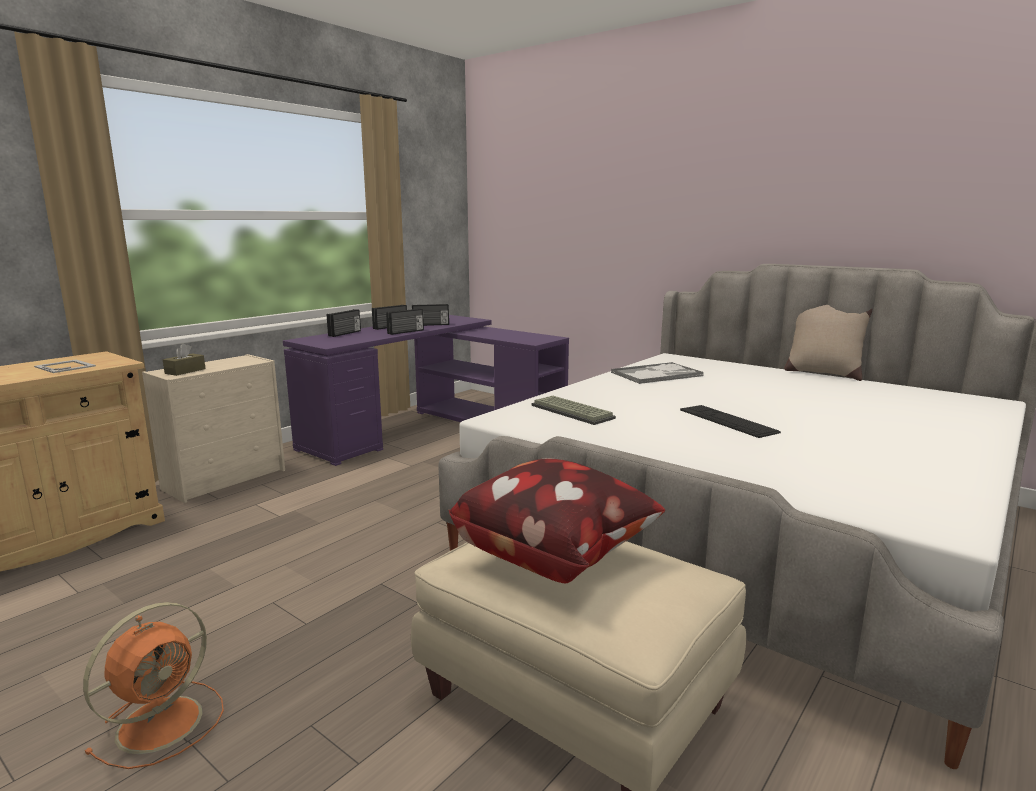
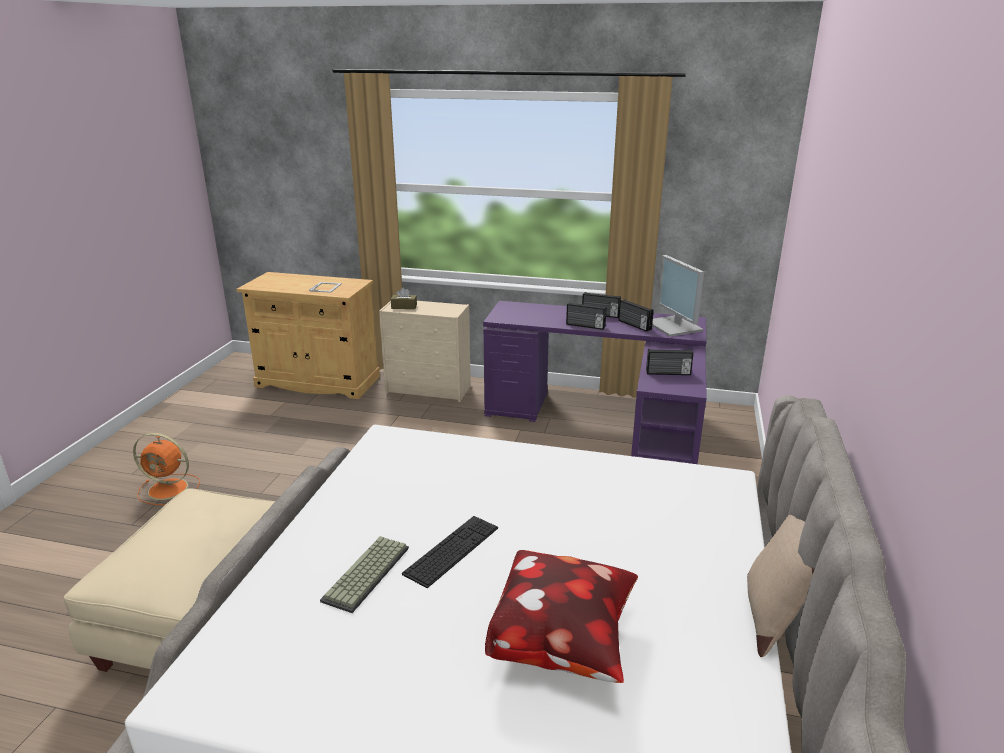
camera: 65 degrees right, 10 degrees up
radio [327,309,361,337] -> radio moved to [646,349,694,375]
pillow [448,459,666,583] -> pillow moved to [485,550,638,683]
keyboard [532,396,616,425] -> keyboard moved to [320,536,409,613]
tray [611,362,704,384] -> none
none -> monitor [652,255,704,337]

